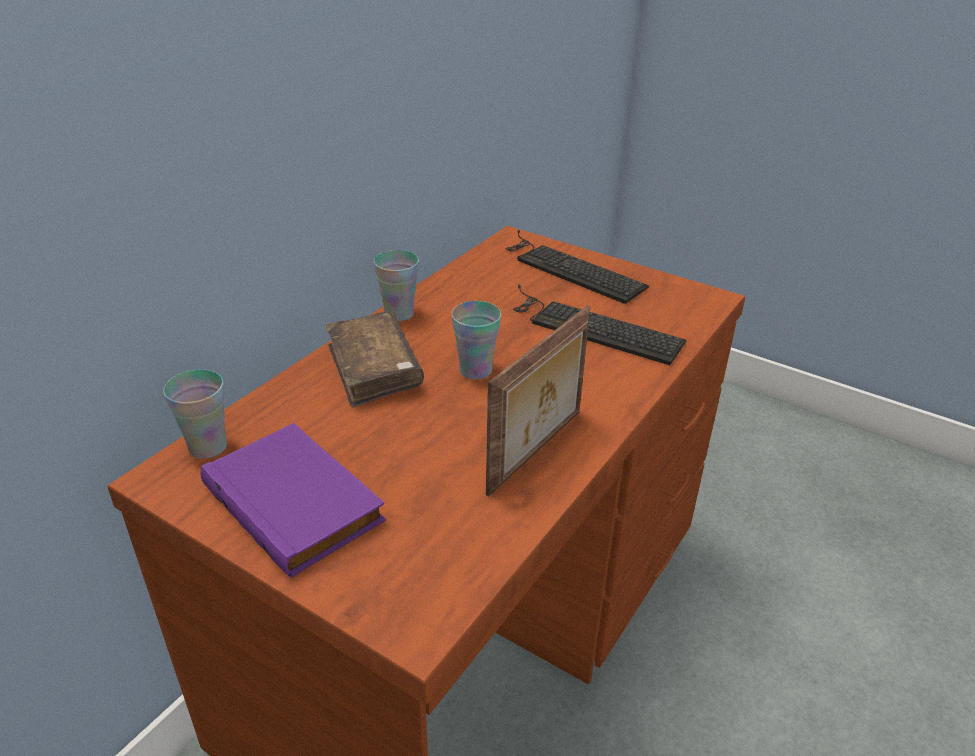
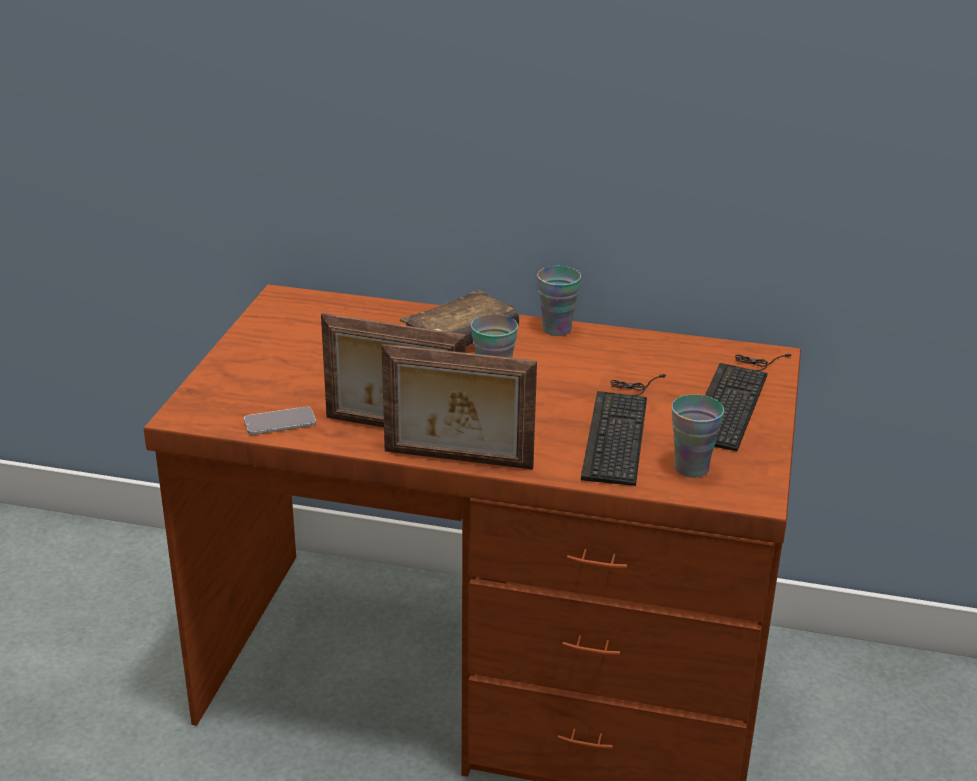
camera: 70 degrees right, 5 degrees down
cup [163,369,227,459] -> cup moved to [672,394,724,478]
purple book [200,423,386,578] -> none
none -> phone [244,407,316,435]
none -> picture frame [382,344,537,469]

